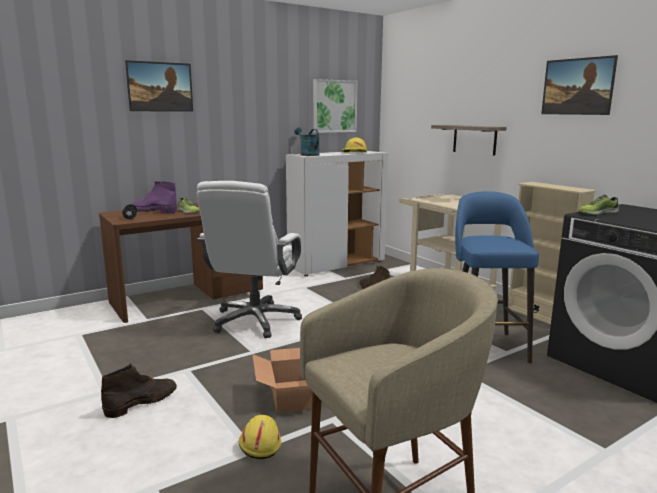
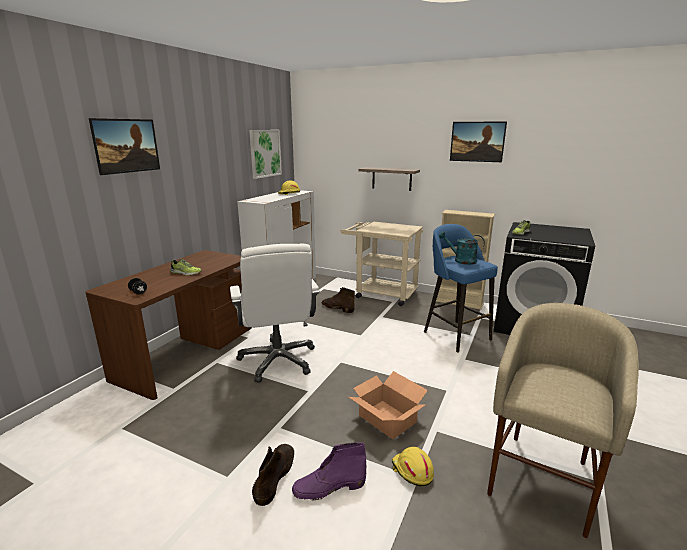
camera: 30 degrees left, 5 degrees up
purple boot [131,181,177,213] -> purple boot moved to [292,442,366,501]
turquoise watering can [294,127,320,156] -> turquoise watering can moved to [439,231,485,265]

